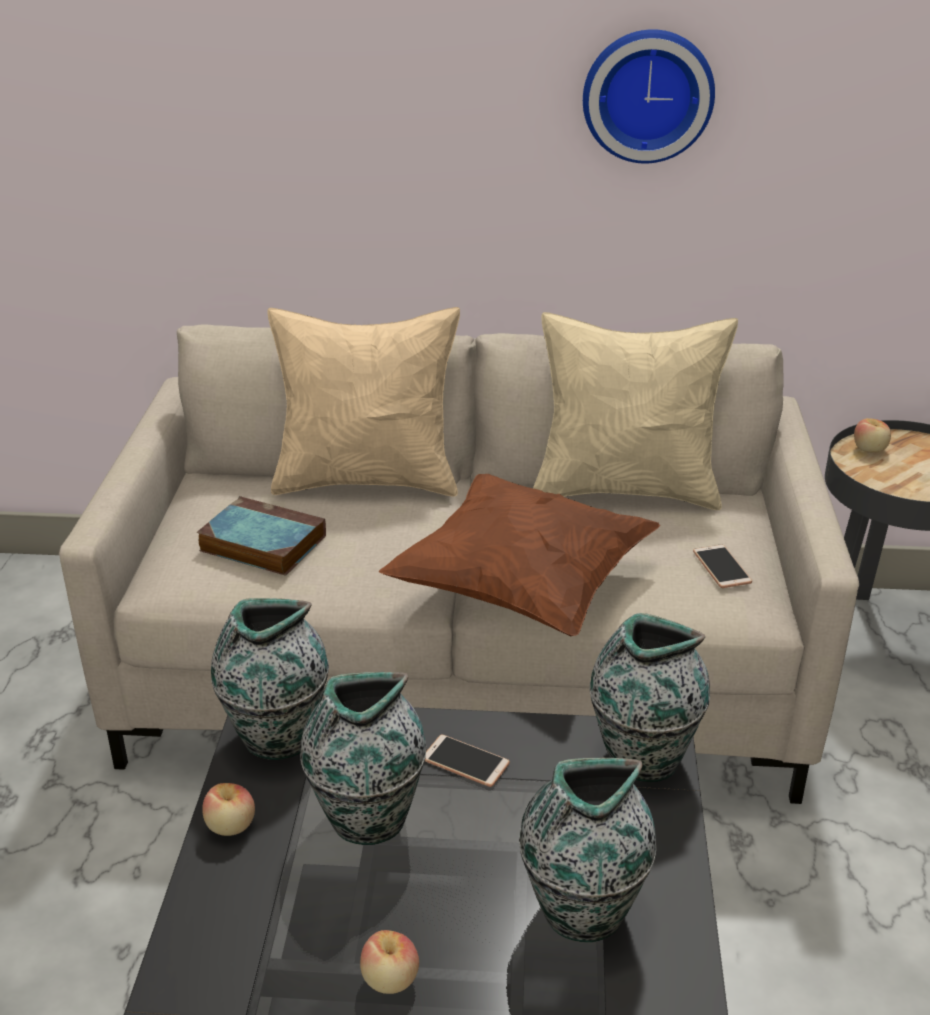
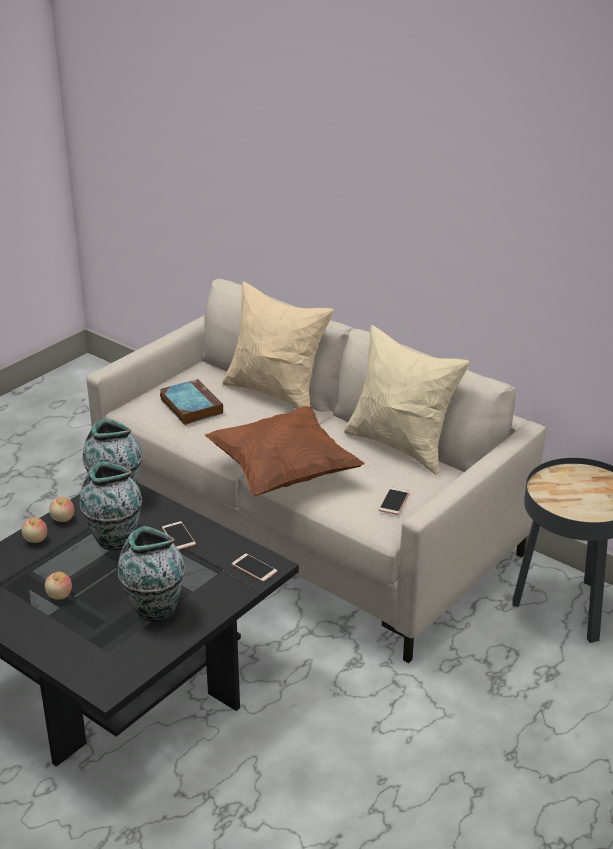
camera: 35 degrees right, 0 degrees up
wall clock [583,29,715,163] -> none
vase [590,613,710,782] -> phone [232,554,278,582]
apple [854,418,891,452] -> apple moved to [22,517,47,543]

